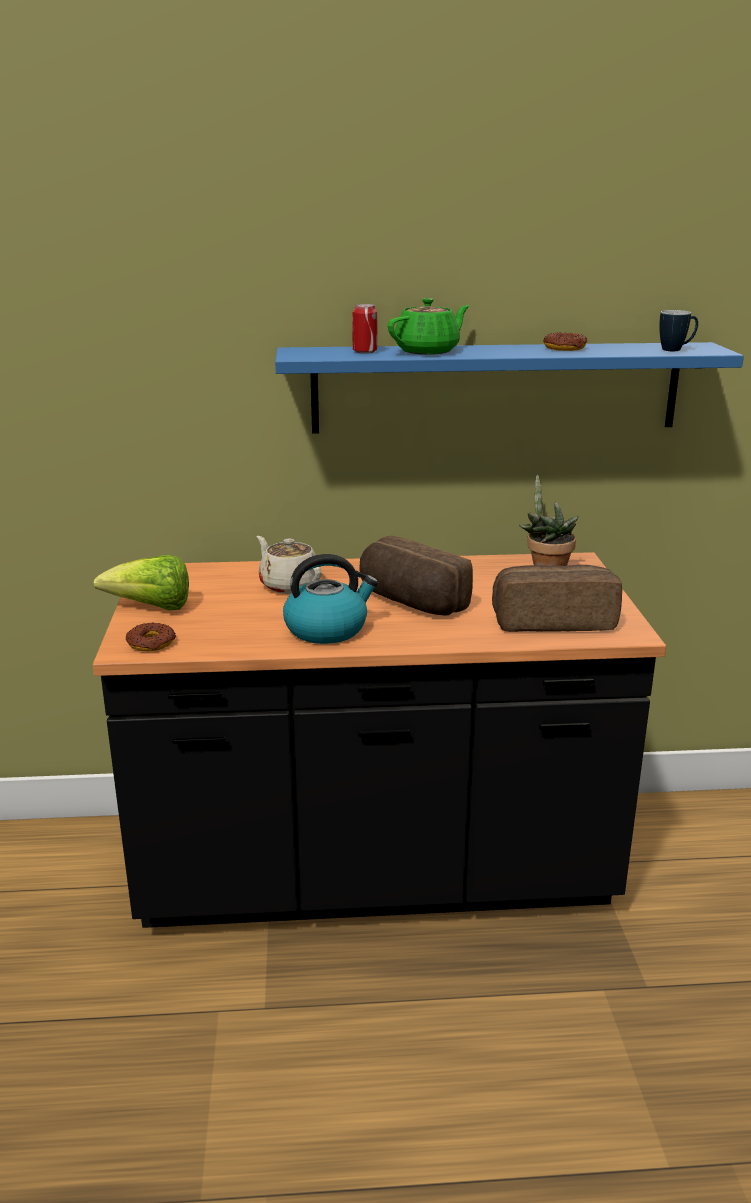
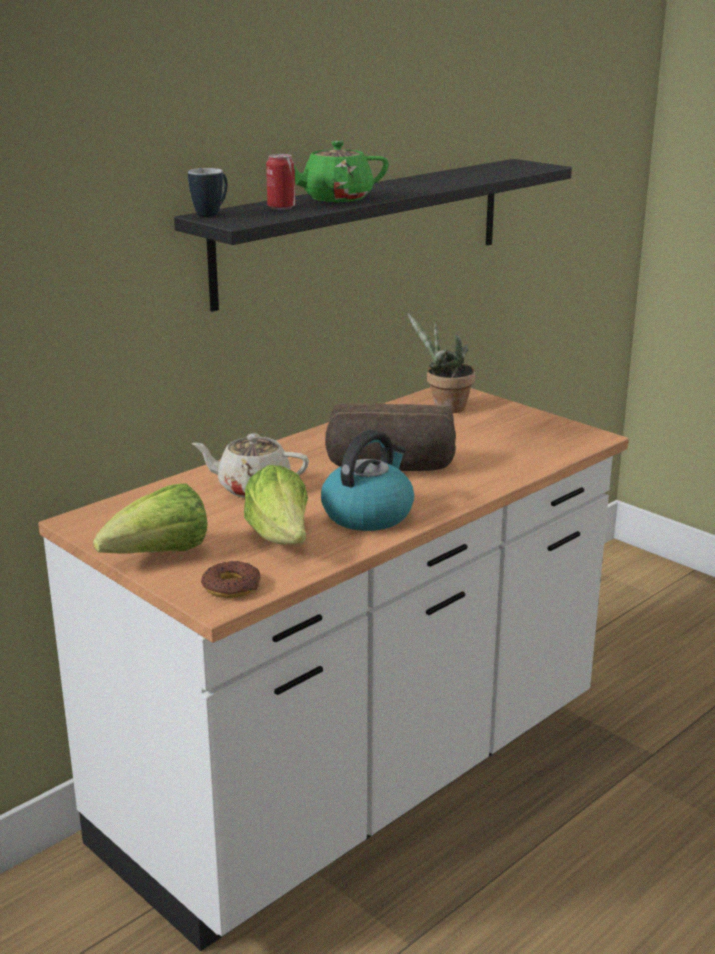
camera: 40 degrees left, 0 degrees up
black counter [93,552,666,928] -> white counter [38,387,629,951]
blue shelf [275,342,744,434] -> black shelf [174,159,572,312]
green teapot [388,298,469,355] -> green teapot turned 120 degrees counterclockwise [294,141,389,202]
bread [492,565,622,632] -> none
donut [543,332,587,351] -> none
mug [659,310,698,351] -> mug moved to [188,168,228,217]
none -> lettuce [244,465,308,545]

